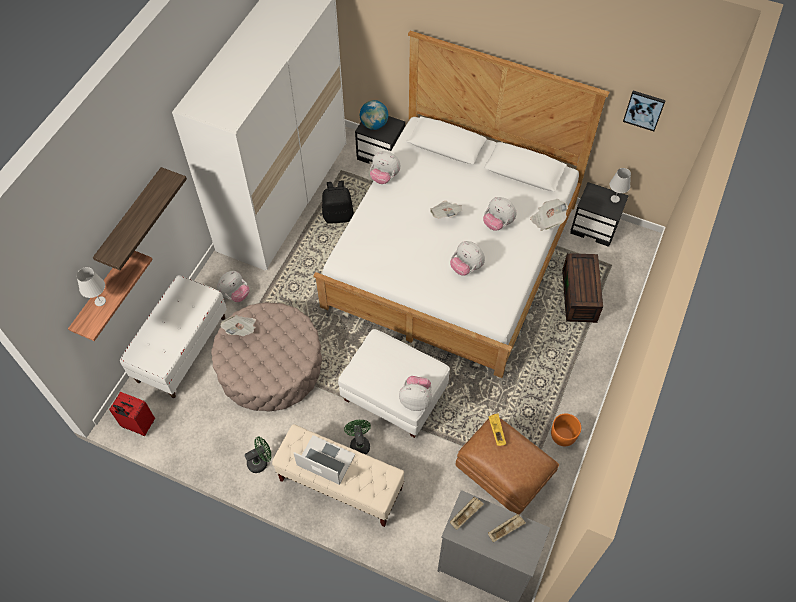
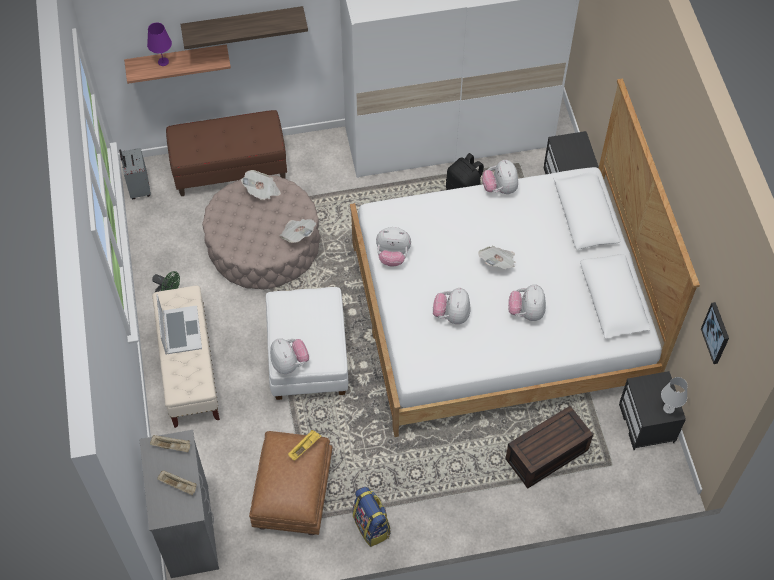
camera: 55 degrees right, 0 degrees up
white table lamp [76,267,106,306] -> purple table lamp [147,23,172,66]
red suitcase [109,392,155,436] -> grey suitcase [119,148,151,199]
white bench [120,275,227,398] -> brown bench [166,110,287,196]
plush toy [217,271,250,302] -> plush toy moved to [376,227,411,267]
green fan [344,420,371,454] -> none
globe [360,100,388,130] -> none
newspaper [530,199,568,231] -> newspaper moved to [280,219,316,243]
orange planter [551,414,581,446] -> backpack [353,487,390,547]

